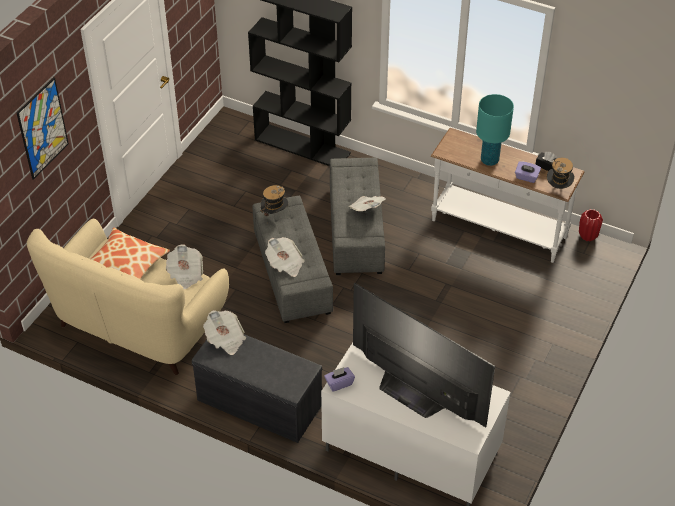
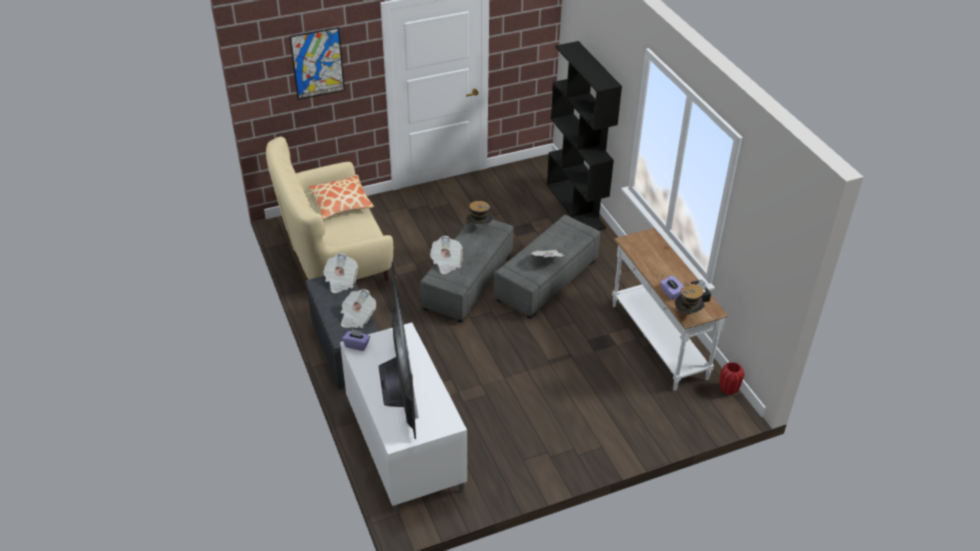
camera: 40 degrees right, 5 degrees down
newspaper [166,244,203,289] -> newspaper moved to [341,289,376,328]
turquoise table lamp [476,94,514,166] -> none

